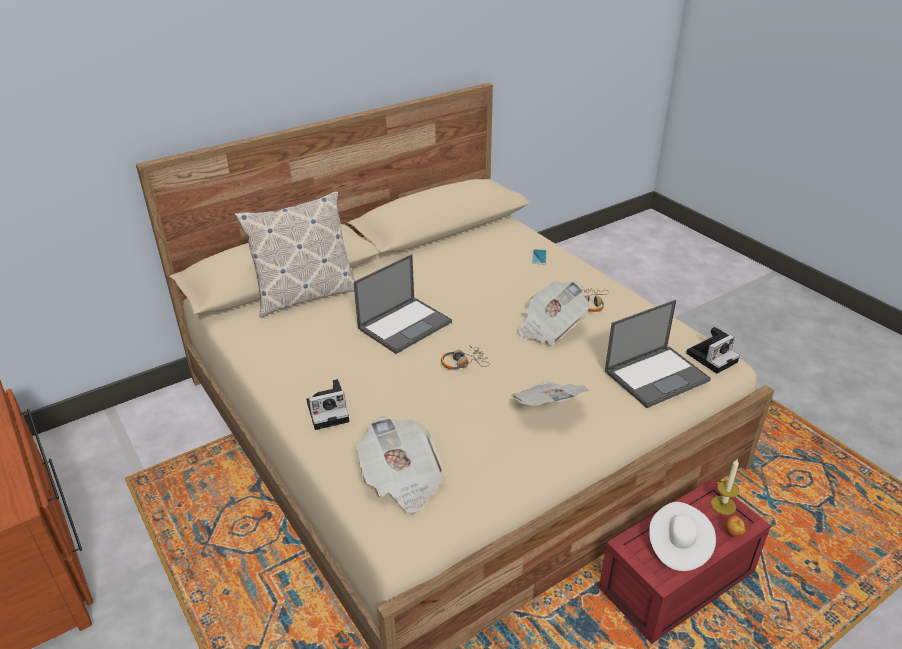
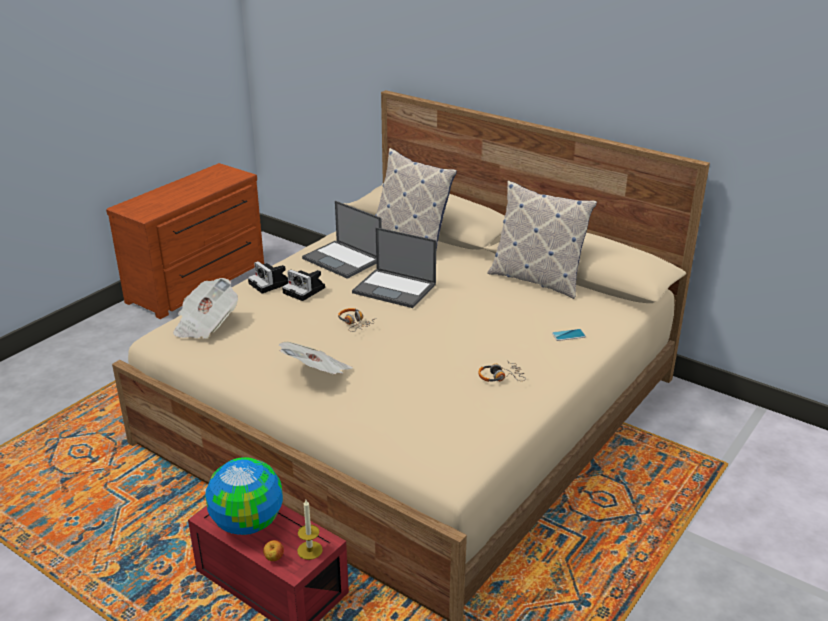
camera: 70 degrees right, 5 degrees down
newspaper [517,281,589,344] -> none
laptop [605,300,711,408] -> laptop moved to [302,201,382,279]
white hat [649,502,716,571] -> globe [205,457,283,535]
camera [686,327,740,374] -> camera moved to [282,269,325,301]
none -> pillow [487,181,597,299]

